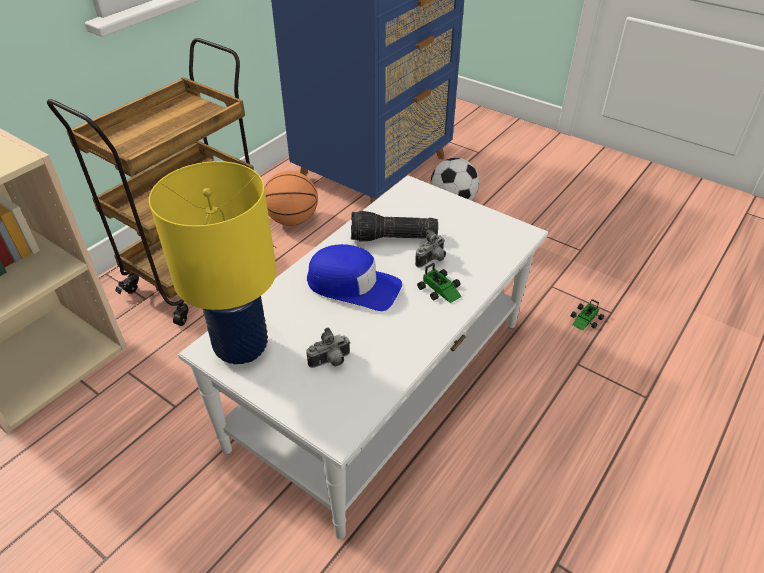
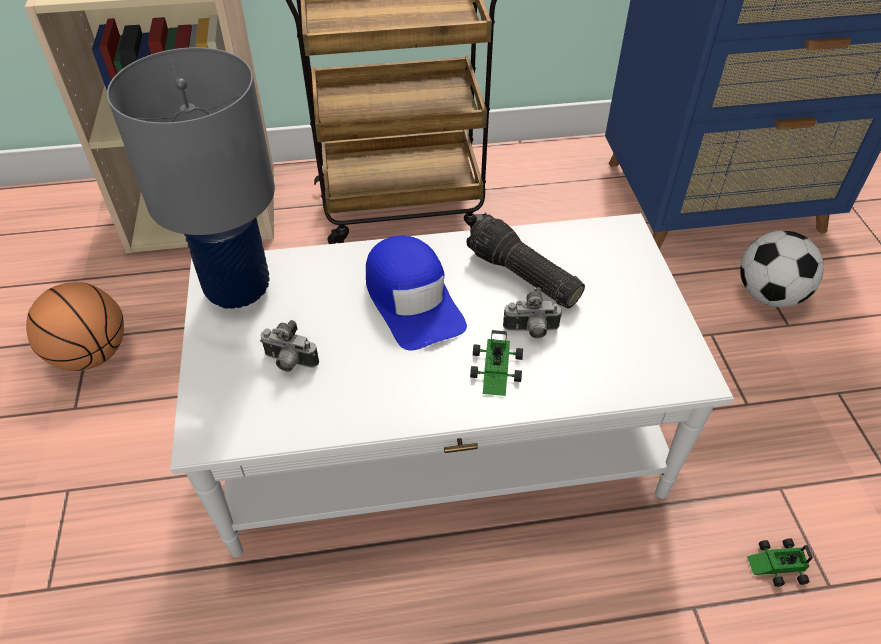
camera: 45 degrees right, 5 degrees up
yellow table lamp [149,161,276,364] -> grey table lamp [107,47,275,309]
basketball [264,171,318,226] -> basketball moved to [26,282,124,371]

